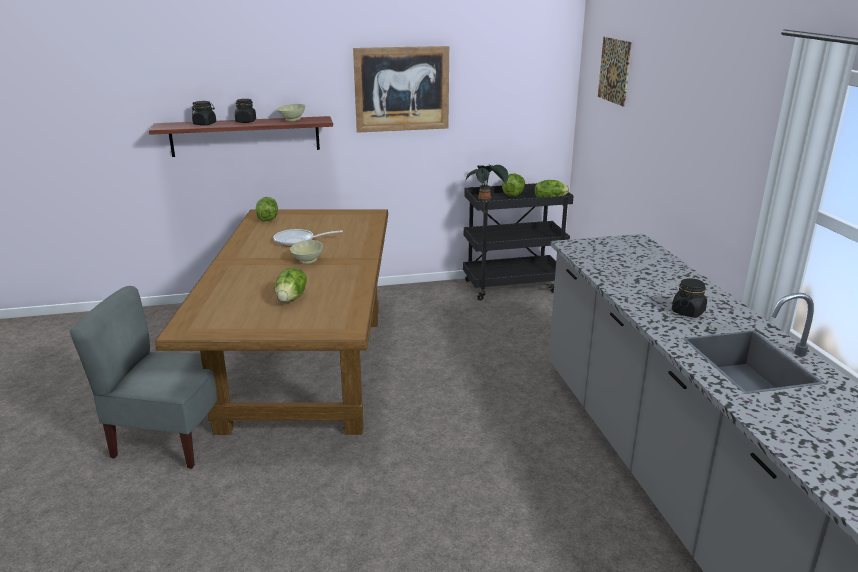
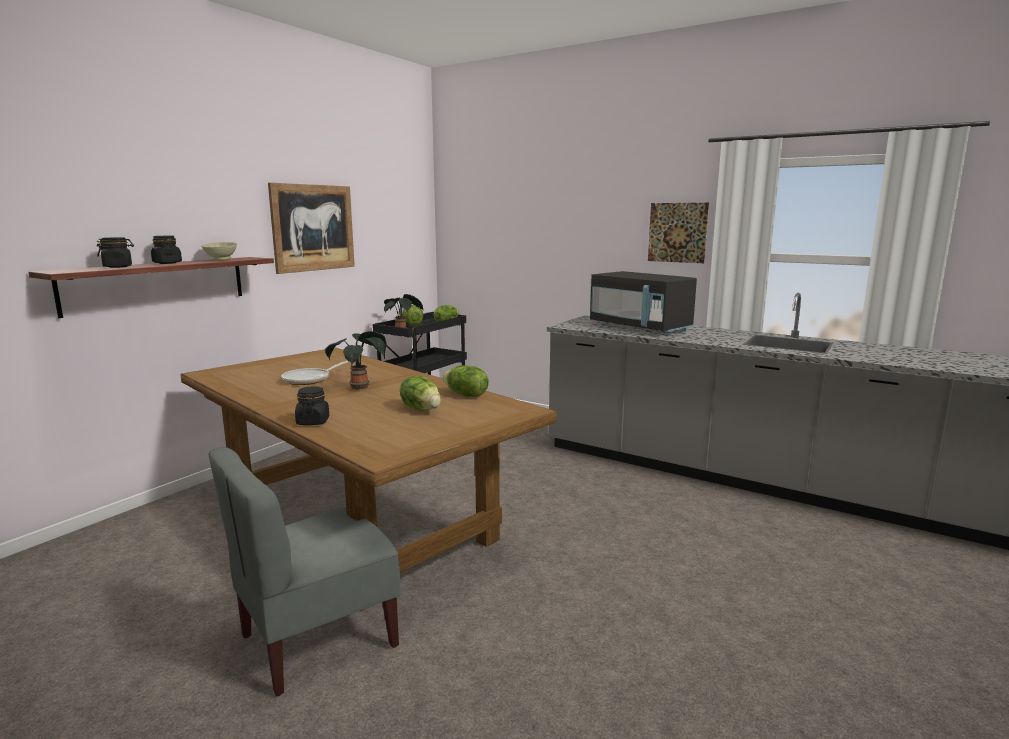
camera: 45 degrees left, 10 degrees down
lettuce [256,197,278,221] -> lettuce moved to [443,365,489,397]
beige bowl [290,240,323,264] -> potted plant [325,331,386,390]
picture [598,37,632,107] -> picture moved to [648,203,709,263]
black jar [672,278,707,318] -> black jar moved to [295,386,329,425]
none -> black microwave [590,271,697,335]

